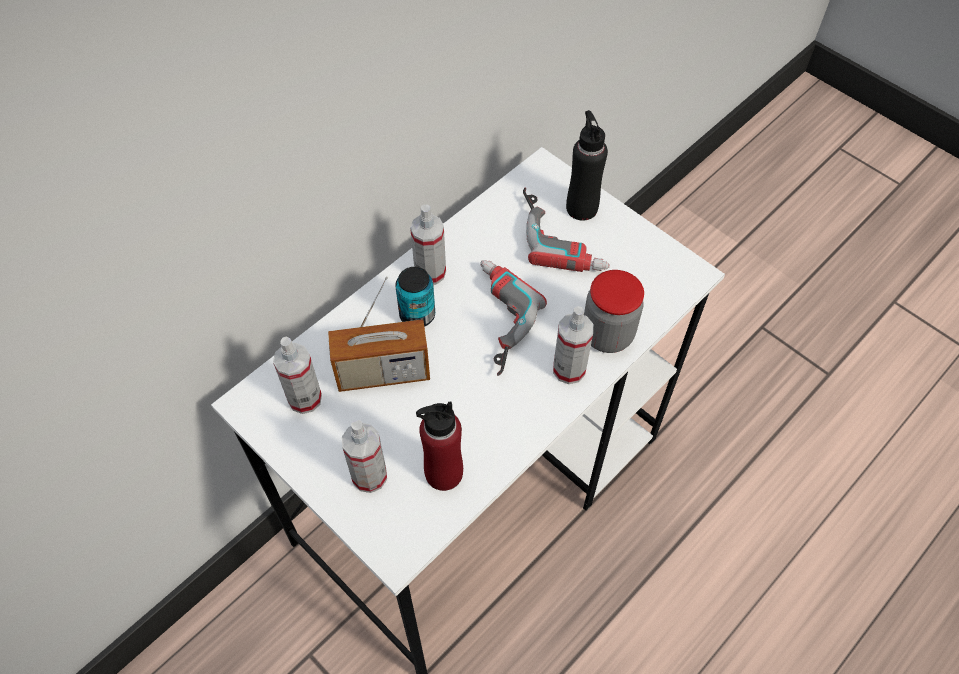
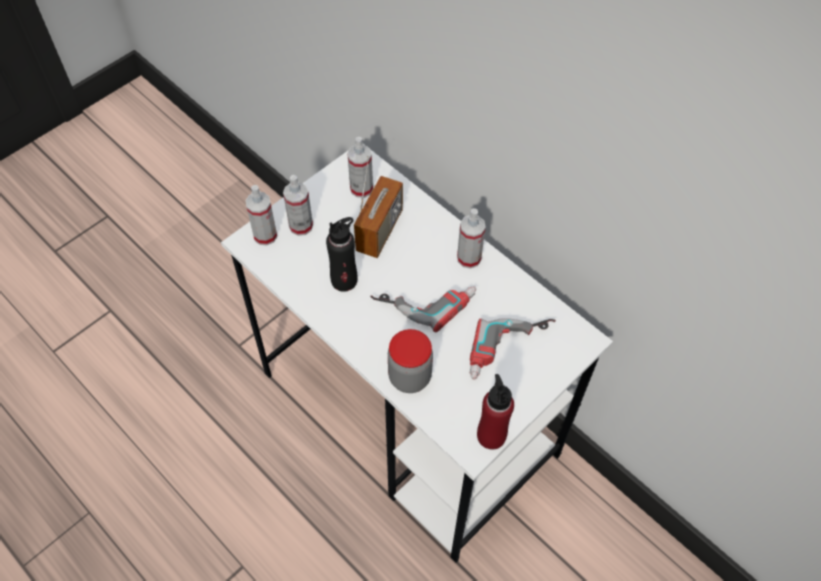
camera: 90 degrees right, 0 degrees up
radio [328,276,430,392] -> radio turned 150 degrees counterclockwise [354,156,403,258]
can [395,267,435,327] -> none
red bottle [416,401,463,491] -> red bottle moved to [477,374,514,450]
spray bottle [553,306,593,384] -> spray bottle moved to [245,185,277,245]
black bottle [566,110,608,221] -> black bottle moved to [326,217,357,292]

